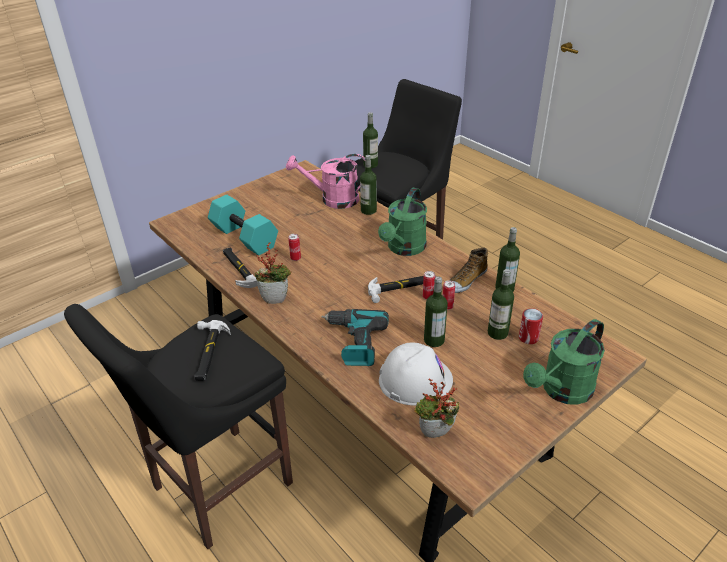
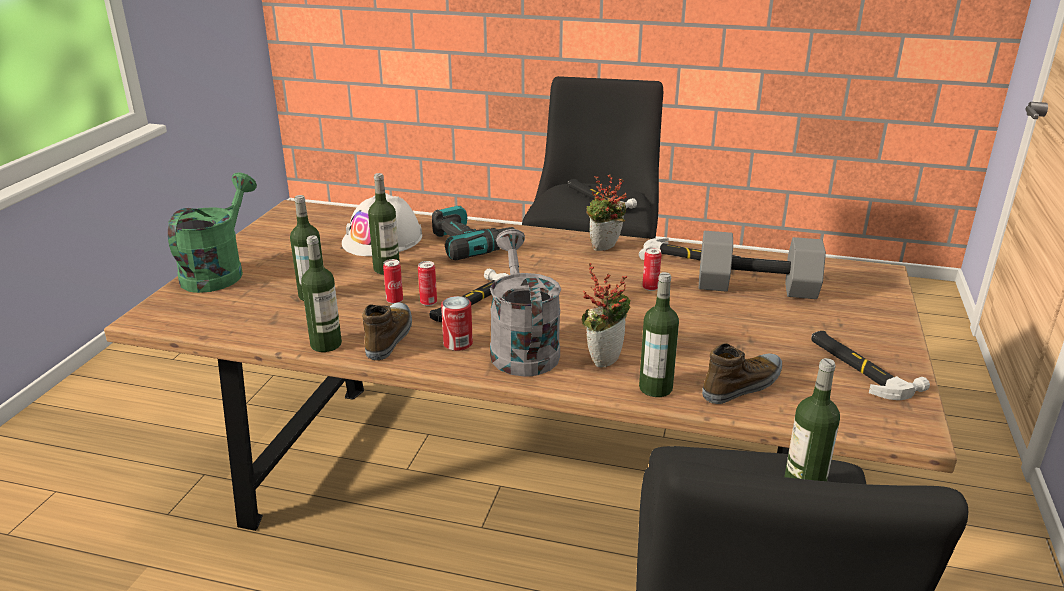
camera: 145 degrees right, 10 degrees down
turquoise dumbbell [208,195,278,255] -> grey dumbbell [699,231,826,299]
pink watering can [286,154,365,209] -> shoe [702,343,782,404]
green watering can [378,188,427,256] -> grey watering can [490,229,561,377]
potted plant [414,379,459,438] -> potted plant moved to [582,263,631,368]
can [519,308,543,344] -> can moved to [441,296,473,351]
none -> hammer [811,331,930,400]

